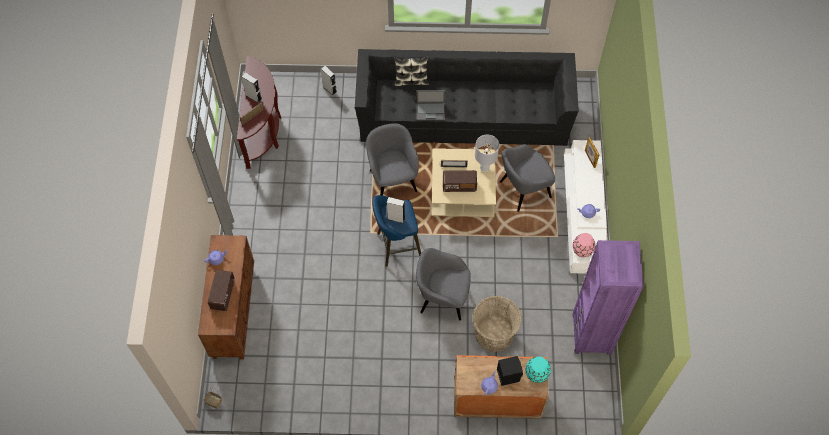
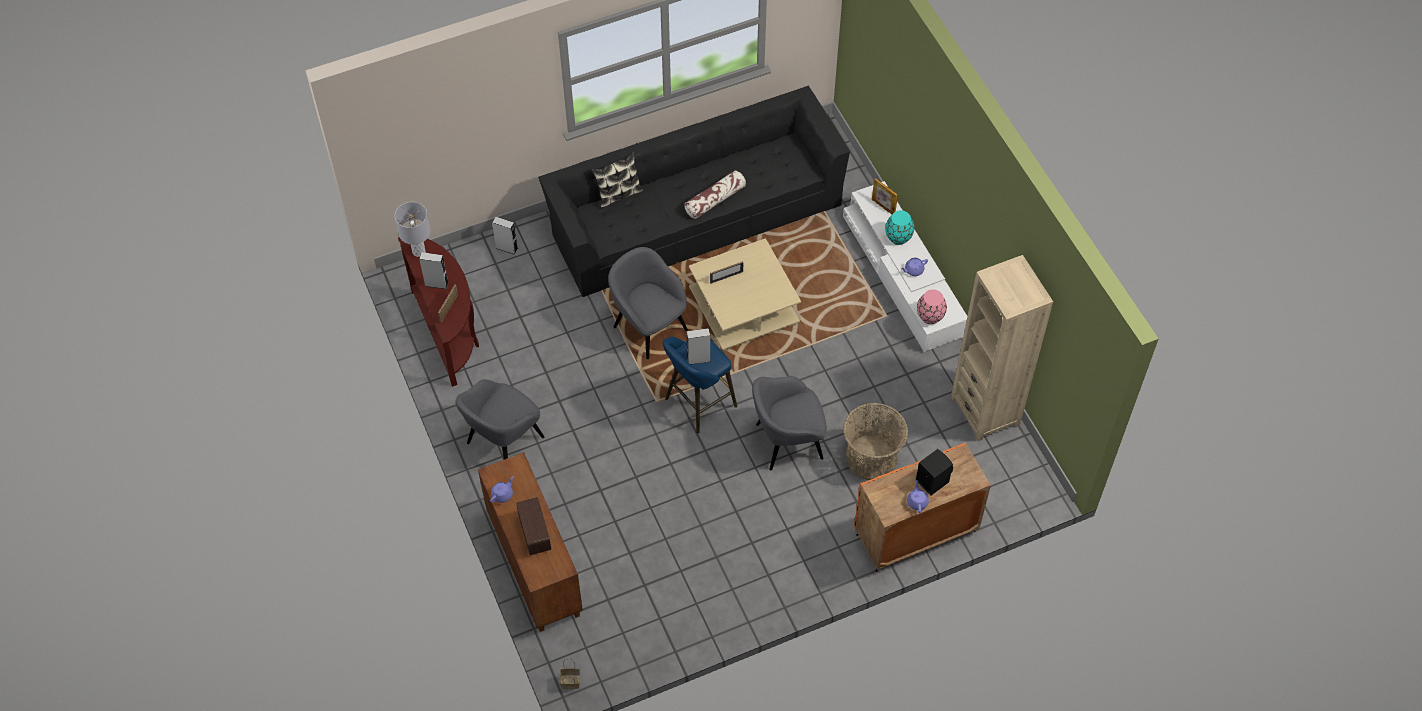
camera: 25 degrees left, 5 degrees down
laptop [417,90,445,120] -> none
radio [443,170,477,192] -> none
grey table lamp [475,135,499,172] -> grey table lamp moved to [395,202,431,257]
grey armchair [500,144,555,212] -> grey armchair moved to [455,379,544,460]
turquoise vase [525,357,551,383] -> turquoise vase moved to [885,210,914,245]
purple bookcase [572,240,644,355] -> beige bookcase [951,255,1053,442]
none -> pillow [685,171,746,219]

